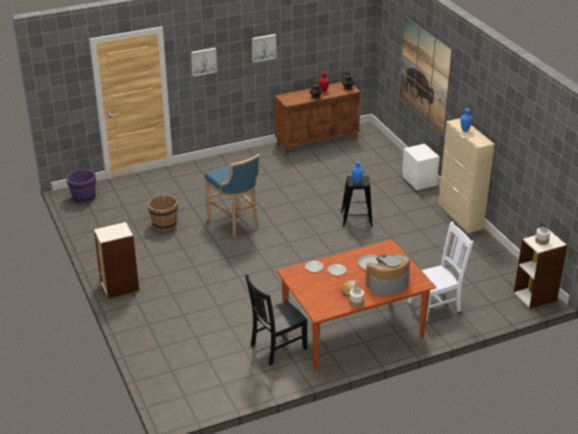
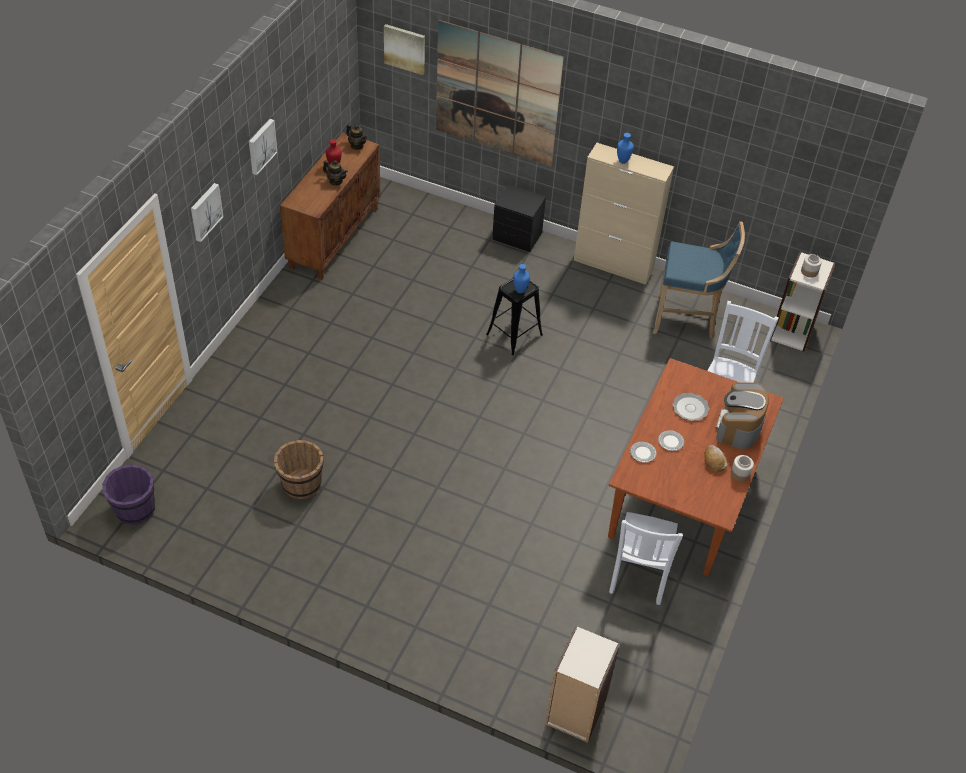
camera: 45 degrees left, 15 degrees up
bookcase [94,221,139,299] -> bookcase moved to [545,626,620,743]
blue stool [205,154,260,236] -> blue stool moved to [653,221,745,339]
black chair [245,274,308,366] -> white chair [609,512,683,605]
white nightstand [402,143,439,190] -> black nightstand [492,185,546,252]
none -> picture [384,24,425,75]

